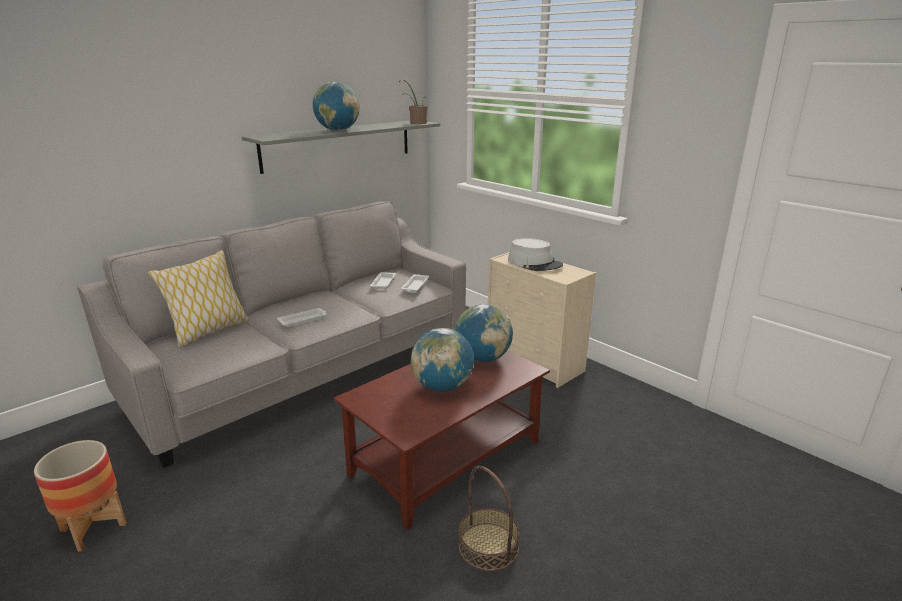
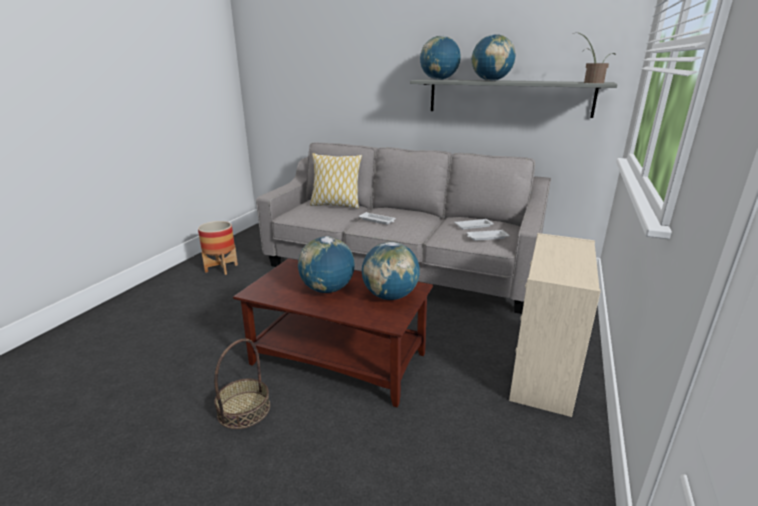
camera: 65 degrees right, 0 degrees up
grey hat [508,238,563,271] -> none
none -> globe [420,36,461,80]

